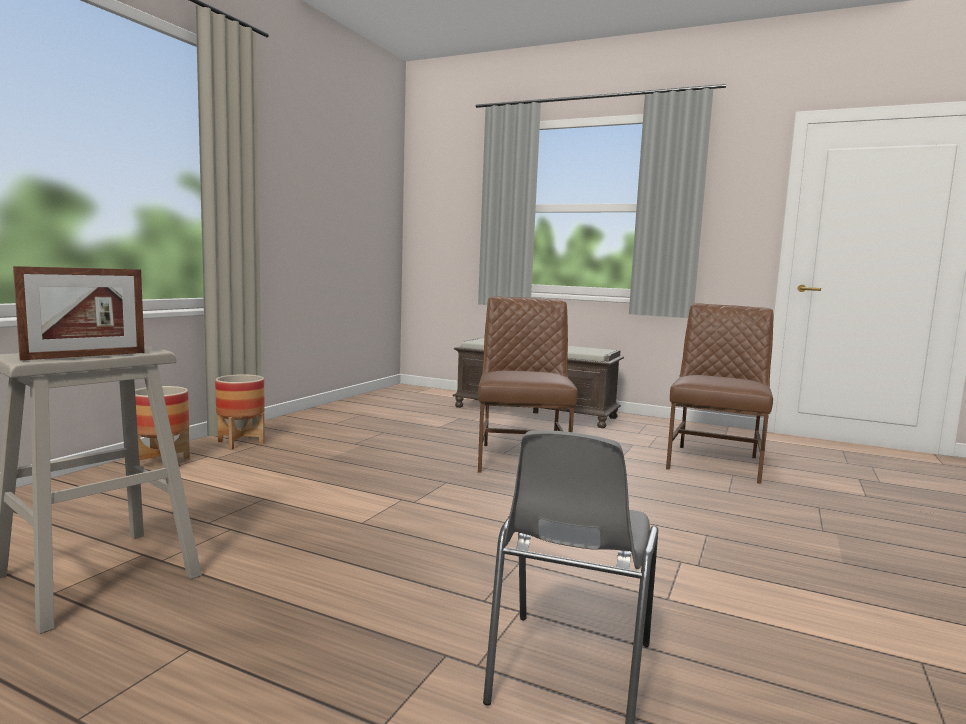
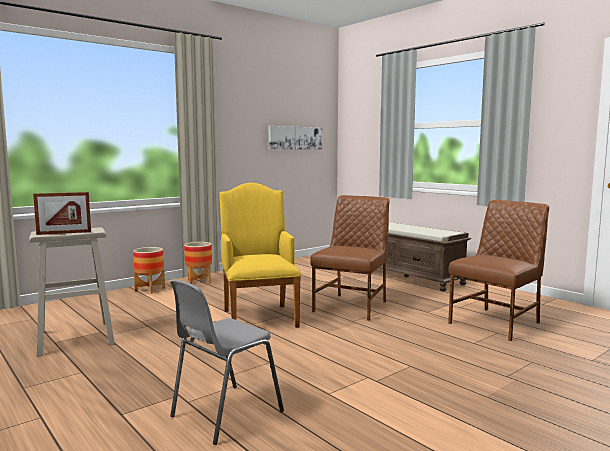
camera: 25 degrees right, 0 degrees up
none -> yellow armchair [219,183,302,328]
none -> picture [269,126,322,149]

